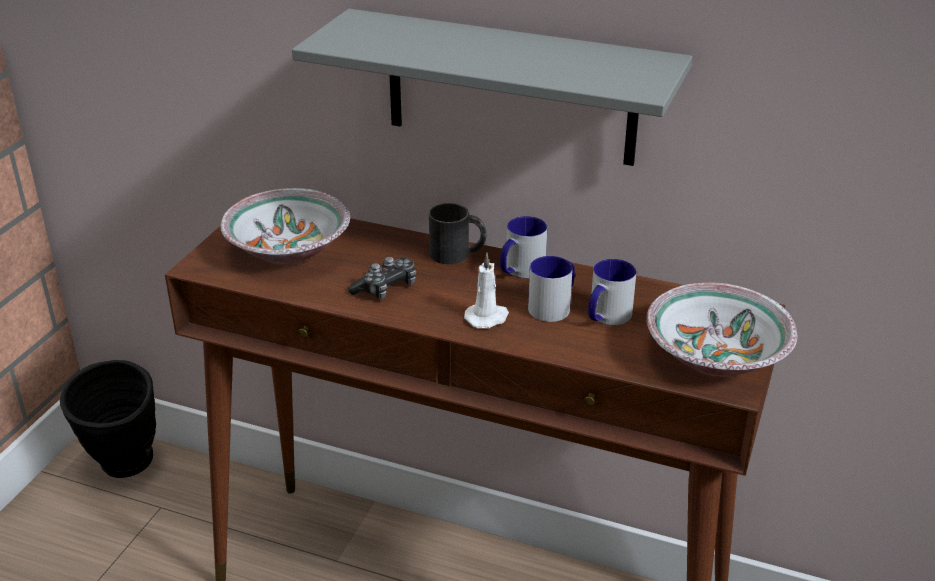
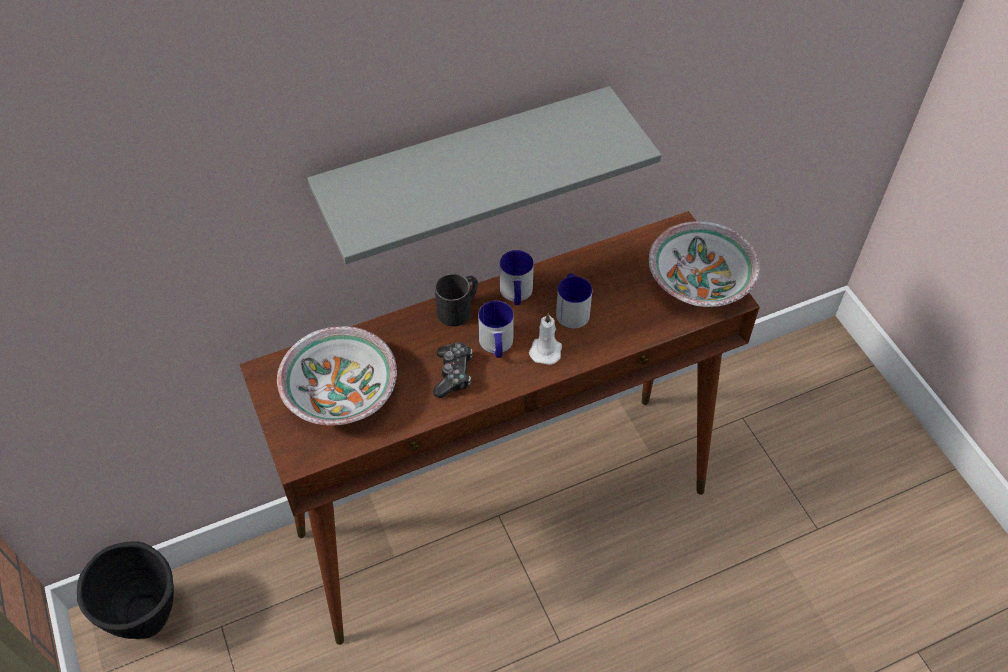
camera: 45 degrees left, 20 degrees up
mug [588,259,636,325] -> mug moved to [478,301,514,358]

